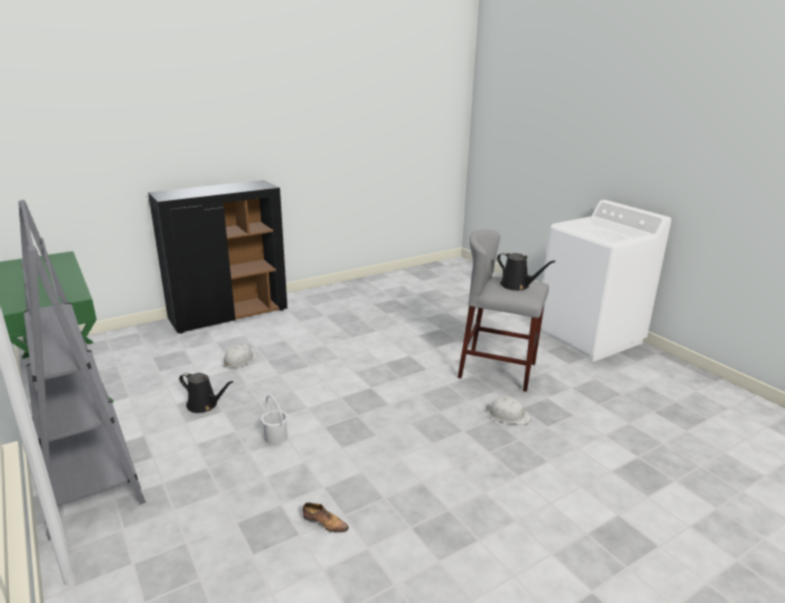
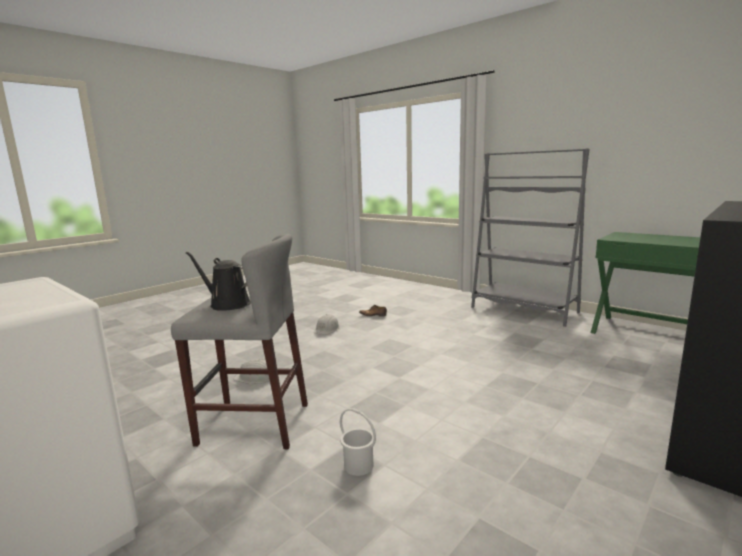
camera: 165 degrees right, 10 degrees down
black watering can [179,372,234,413] -> none
white hard hat [223,344,258,368] -> white hard hat moved to [314,314,340,335]
white bucket [261,395,288,445] -> white bucket moved to [340,408,376,476]

